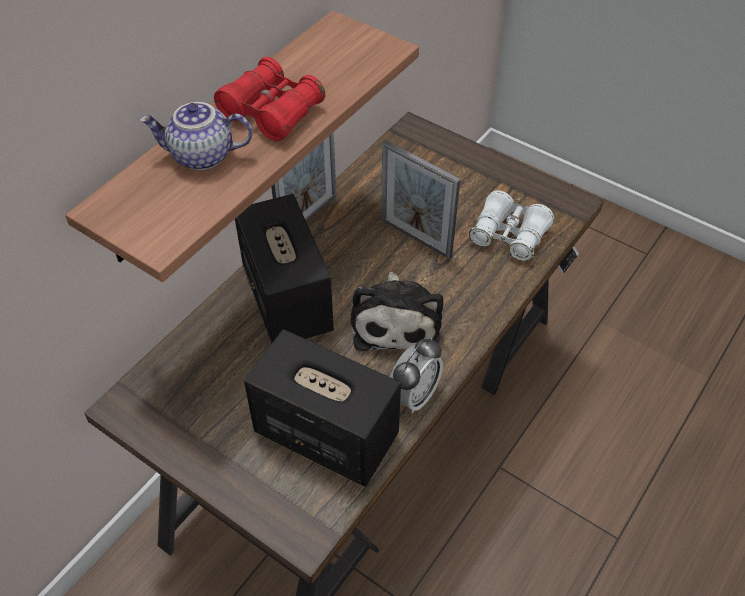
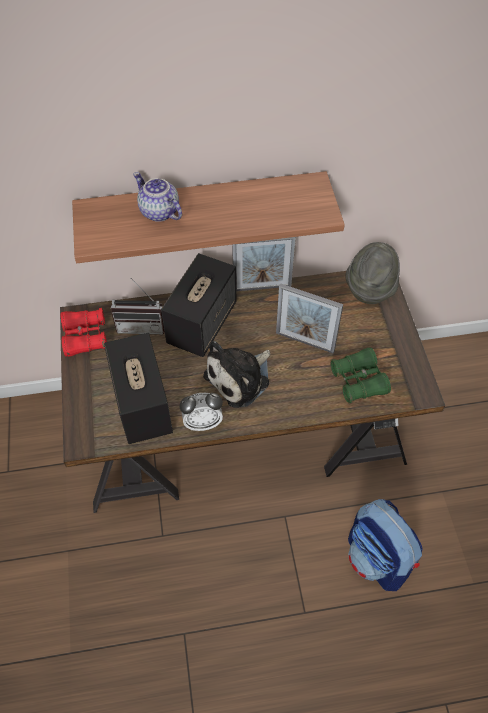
camera: 45 degrees right, 5 degrees up
red binoculars [214,57,326,142] -> red binoculars moved to [60,308,107,357]
picture frame [381,140,460,259] -> picture frame turned 60 degrees counterclockwise [276,283,343,354]
white binoculars [469,191,554,261] -> green binoculars [330,347,391,403]
none -> radio [111,280,165,334]
none -> grey hat [345,242,400,304]
none -> backpack [348,499,423,591]

